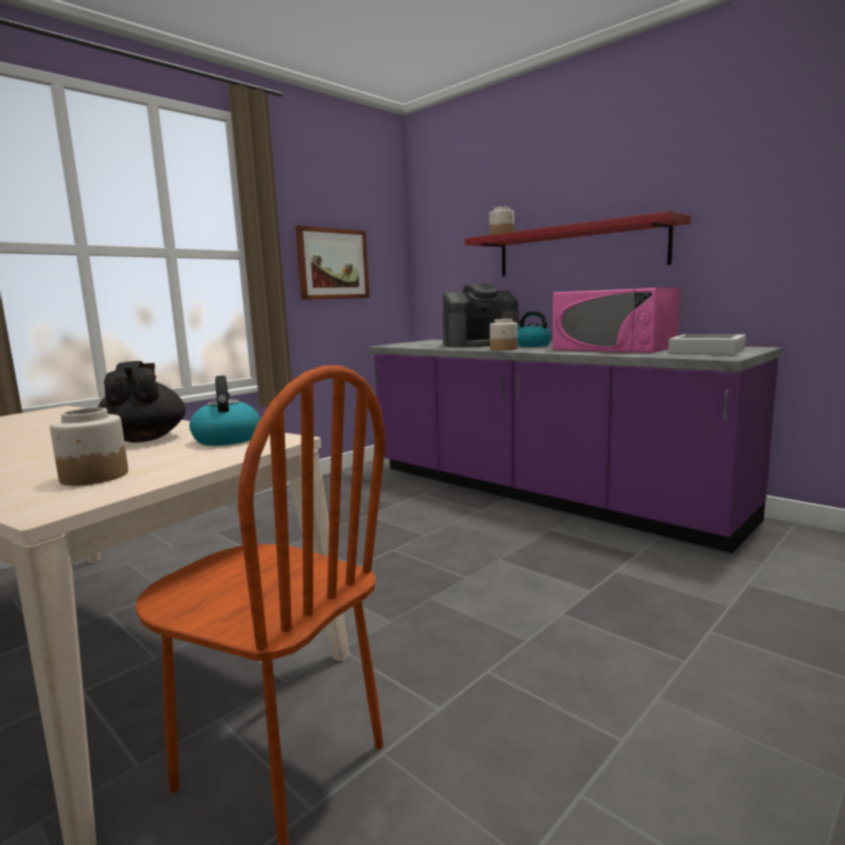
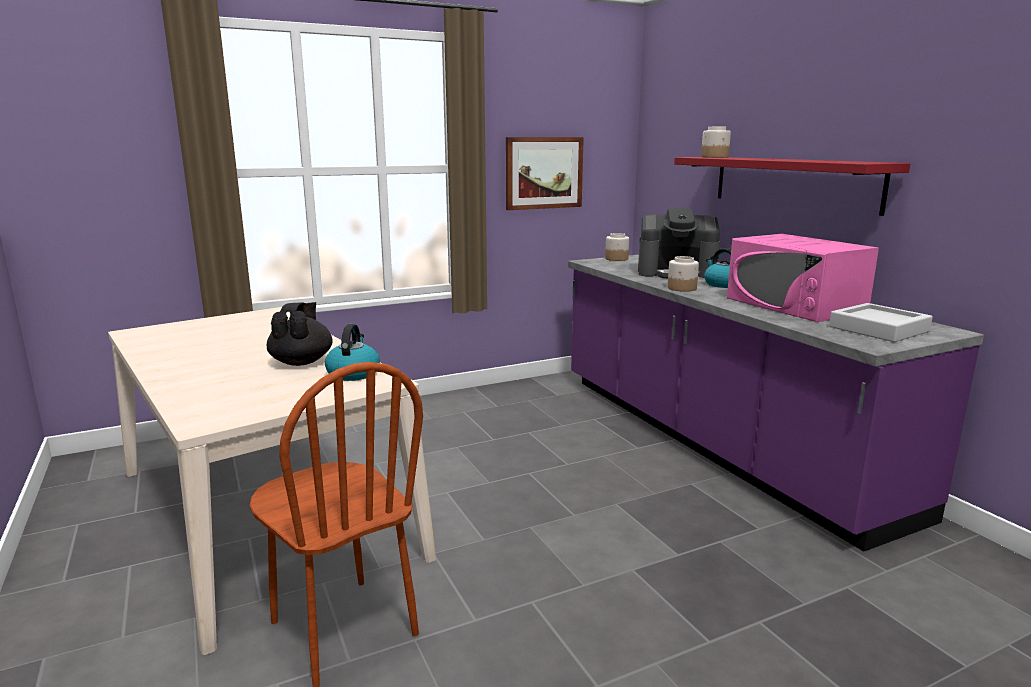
camera: 20 degrees right, 5 degrees up
jar [50,408,128,486] -> jar moved to [605,233,629,261]

